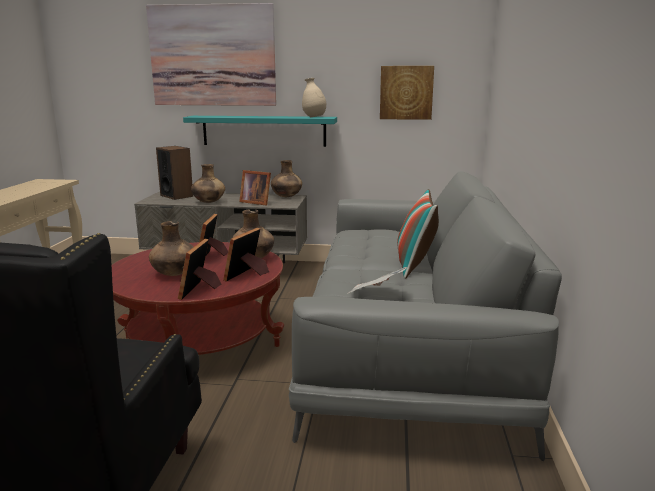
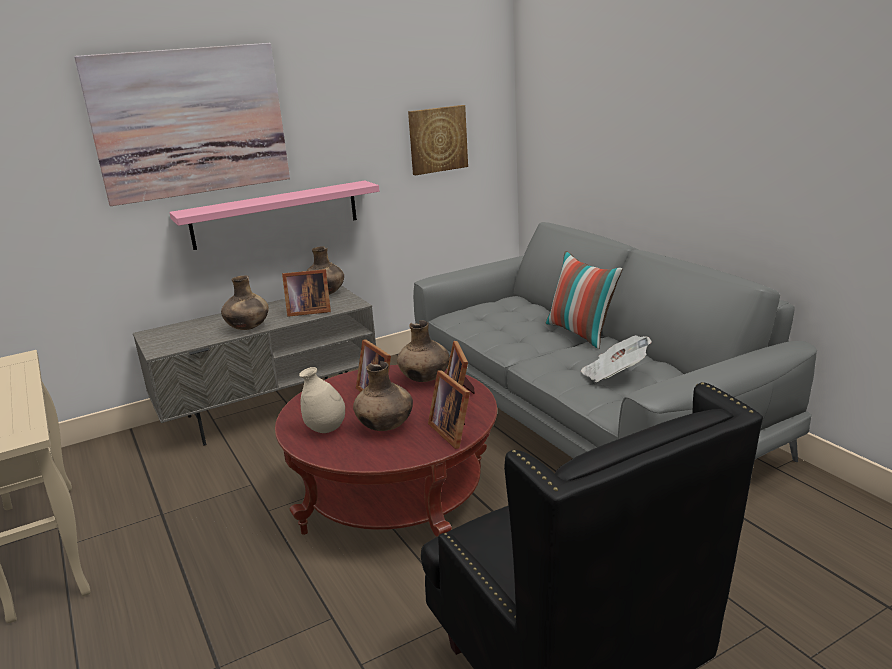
camera: 35 degrees left, 5 degrees up
speaker [156,146,193,200] -> none
turquoise shelf [183,116,337,147] -> pink shelf [169,181,379,250]
beige vase [302,78,326,117] -> beige vase moved to [299,367,345,433]

